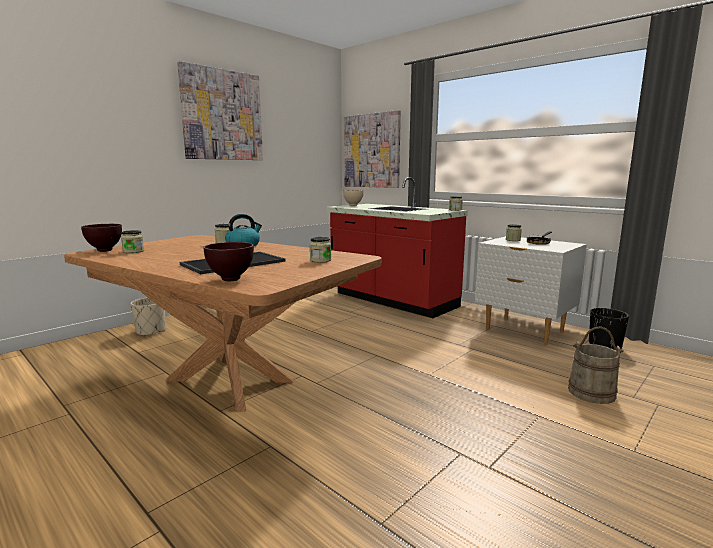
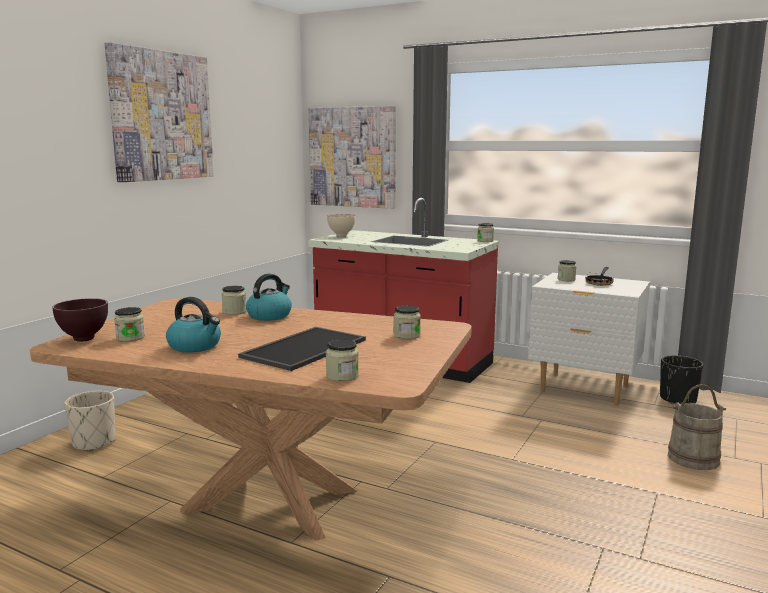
camera: 15 degrees left, 0 degrees up
brown bowl [203,242,254,281] -> jar [326,339,359,382]
none -> kettle [166,297,221,353]

